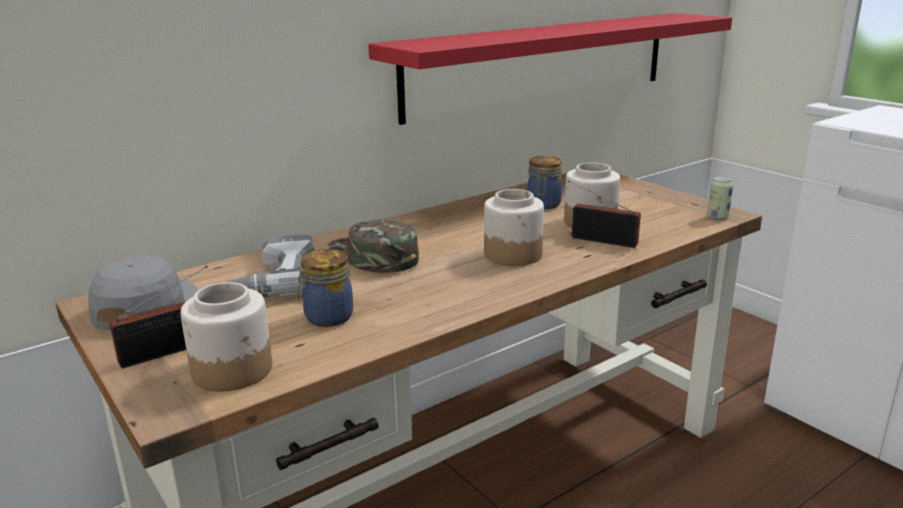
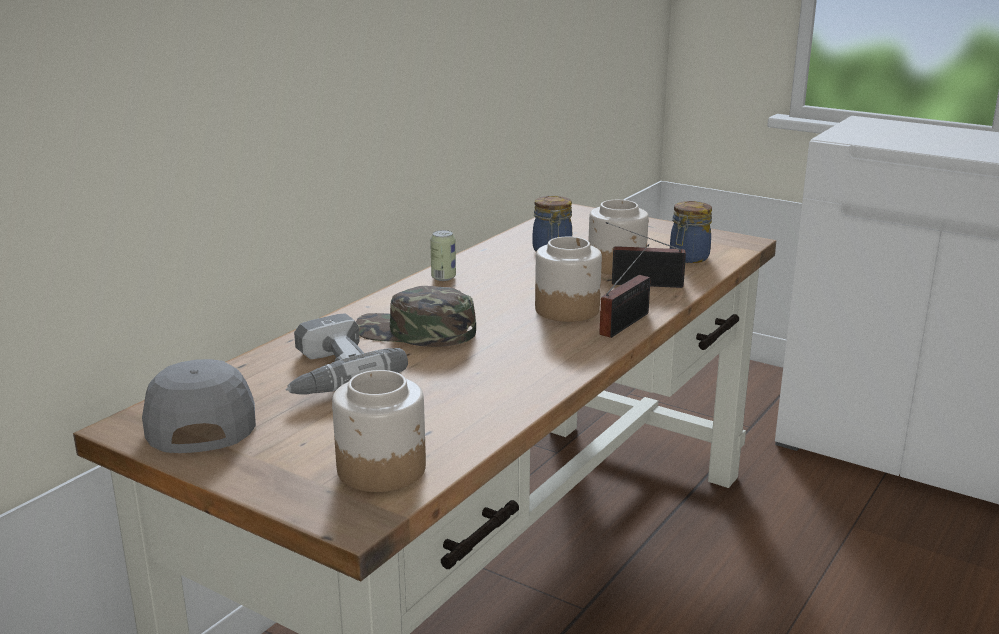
camera: 20 degrees left, 0 degrees up
radio [110,266,208,368] -> radio moved to [599,244,651,338]
jar [296,249,353,327] -> jar moved to [670,201,712,263]
red shelf [368,13,732,125] -> none
can [707,176,733,220] -> can moved to [430,230,456,281]

